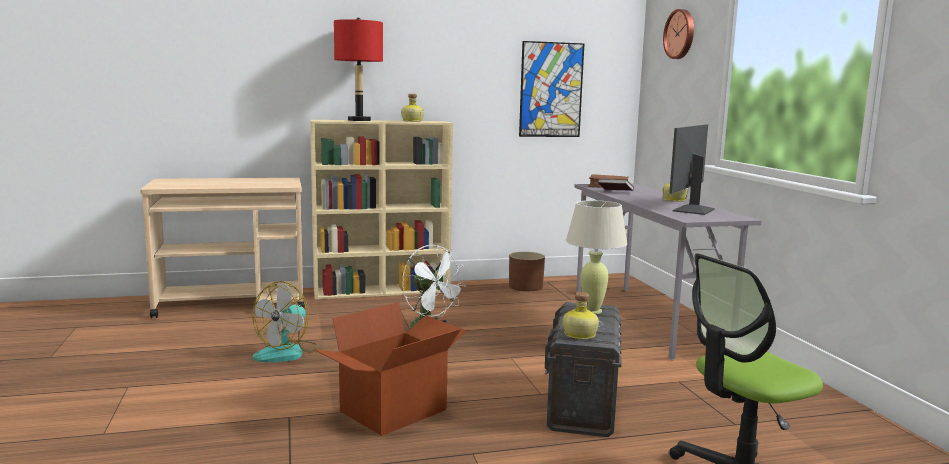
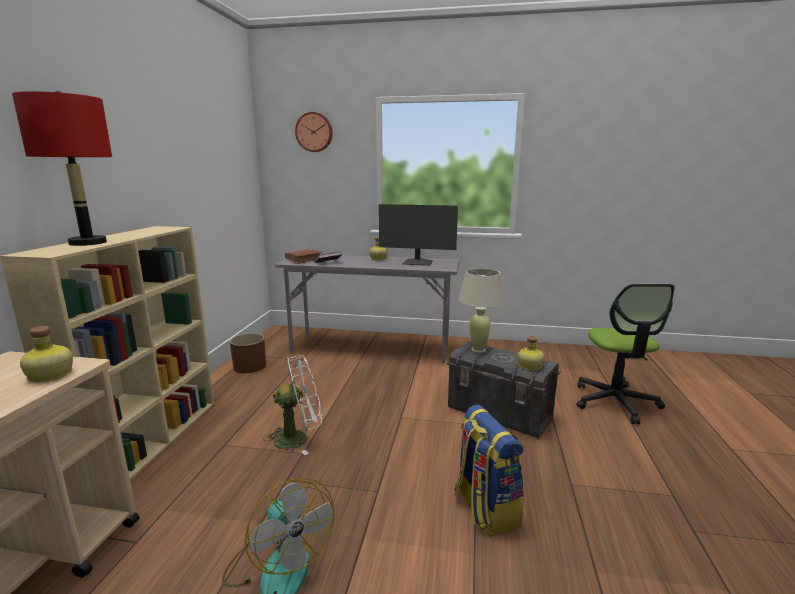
camera: 65 degrees left, 5 degrees up
cardboard box [314,302,467,436] -> backpack [454,405,524,537]
bottle [401,94,424,122] -> bottle moved to [20,326,73,383]
picture [519,41,585,137] -> none
monitor [669,124,715,215] -> monitor turned 45 degrees counterclockwise [379,204,458,266]

